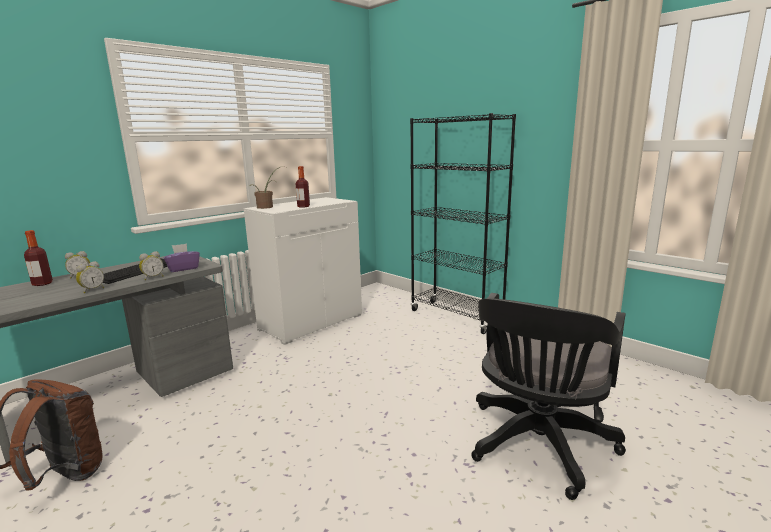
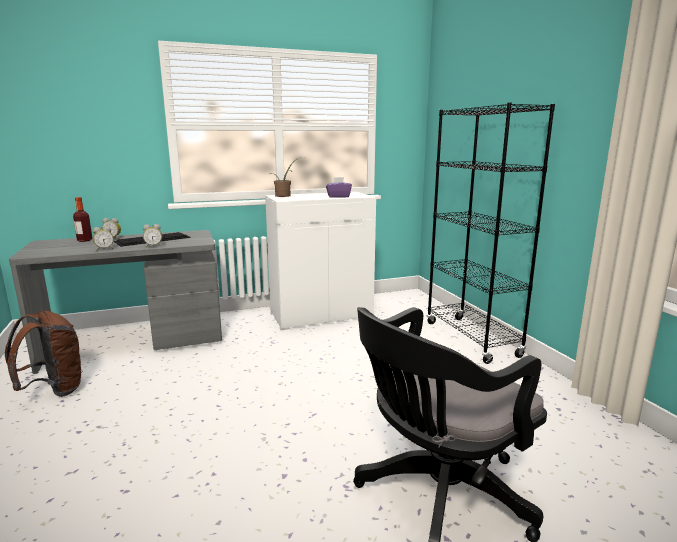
camera: 25 degrees right, 0 degrees up
purple tissue box [163,243,200,272] -> purple tissue box moved to [326,177,352,198]
bottle [296,166,310,208] -> none

